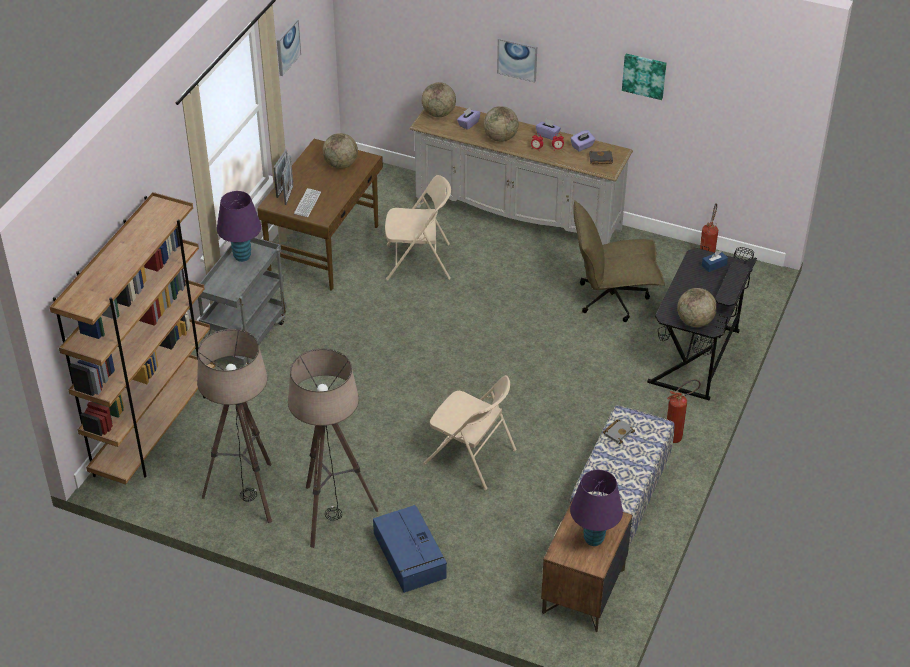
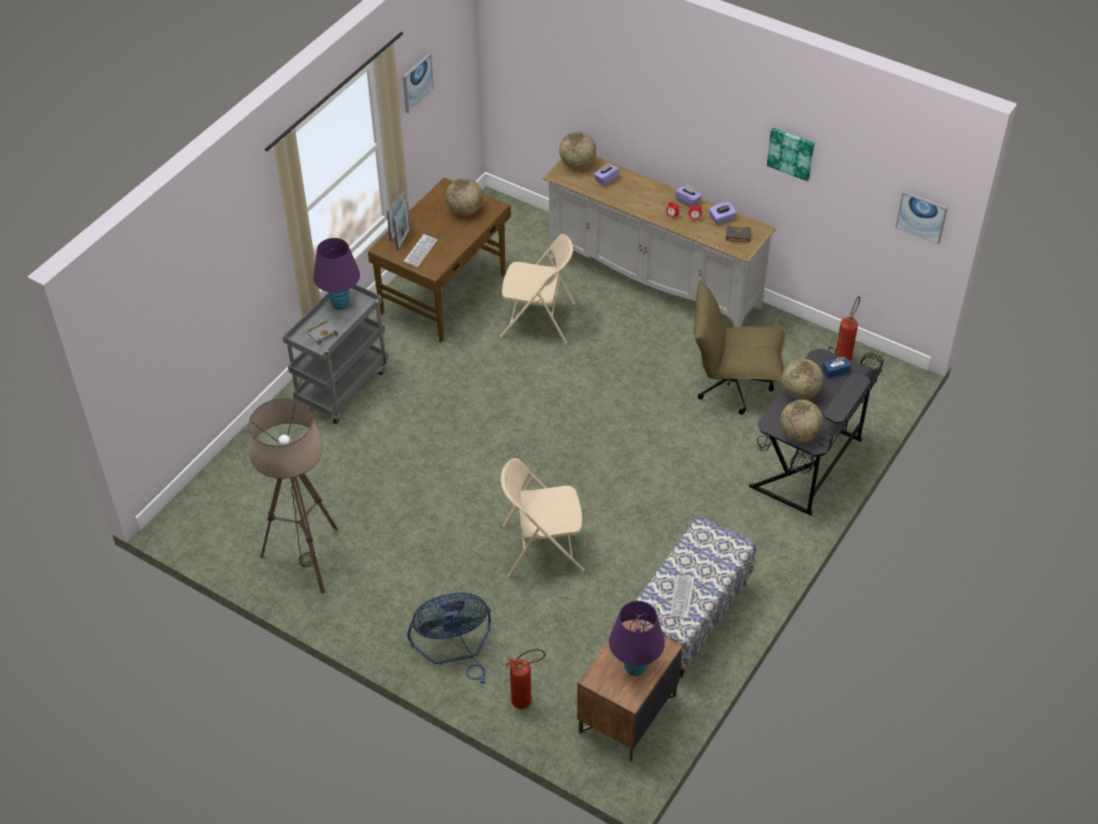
camera: 10 degrees right, 5 degrees up
brown bookcase [50,192,215,485] -> none
floor lamp [288,349,378,548] -> none
blue storage box [373,505,447,593] -> blue fan [407,593,491,683]
beige chair [424,375,517,491] -> beige chair turned 135 degrees clockwise [501,458,585,578]
globe [483,106,519,142] -> globe moved to [781,359,823,400]
picture [497,38,537,82] -> picture moved to [895,191,948,245]
grey book [603,419,635,444] -> grey book moved to [307,321,338,344]
fire extinguisher [667,379,701,443] -> fire extinguisher moved to [506,649,545,709]
none -> keyboard [670,575,695,619]

